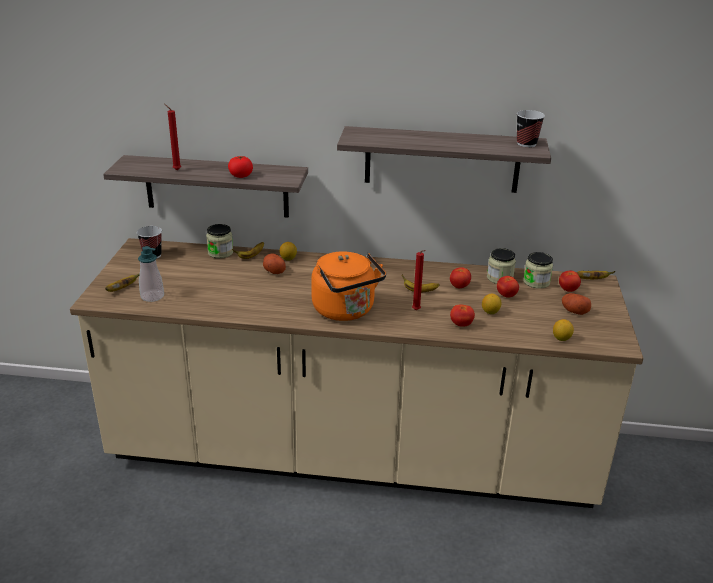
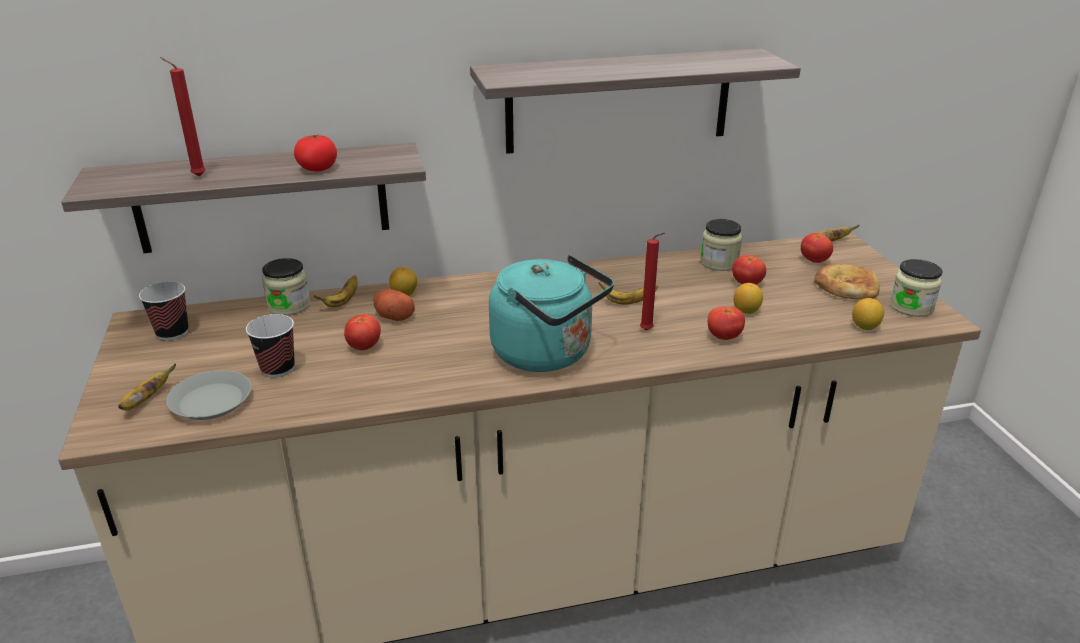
camera: 20 degrees left, 0 degrees up
soap dispenser [138,246,164,302] -> grey plate [166,370,252,420]
orange kettle [311,251,386,321] -> turquoise kettle [489,255,614,372]
tomato [450,268,471,288] -> tomato moved to [344,314,381,350]
cup [517,110,545,147] -> cup moved to [246,314,295,377]
jar [523,252,553,289] -> jar moved to [890,259,943,317]
potato [562,293,591,315] -> bread [814,264,880,300]

